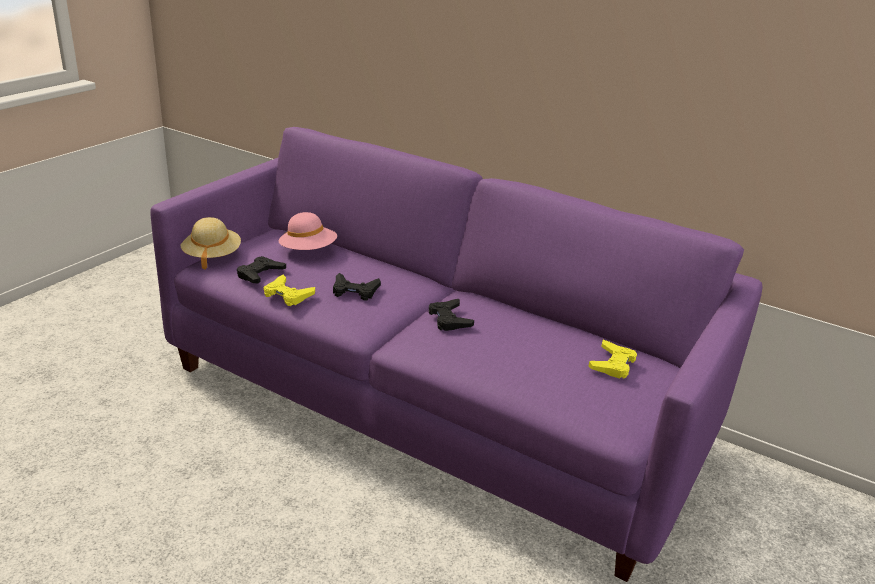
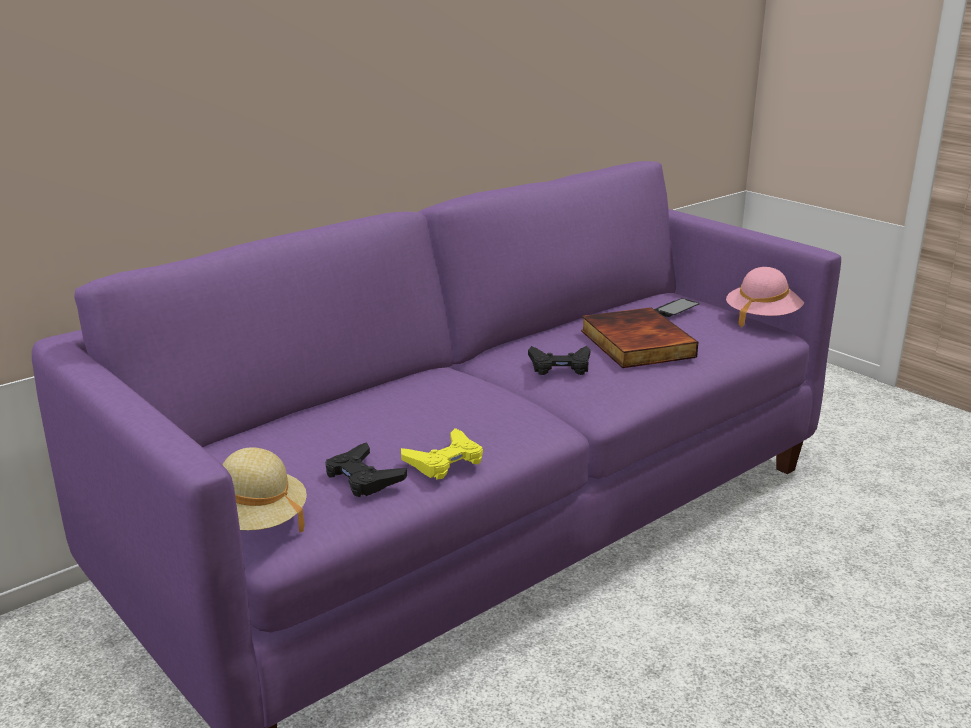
camera: 70 degrees left, 5 degrees down
pink hat [279,212,337,250] -> pink hat moved to [726,267,804,327]
black game controller [333,273,381,301] -> none
yellow game controller [588,340,637,379] -> phone [654,298,700,317]
none -> book [581,307,699,368]

